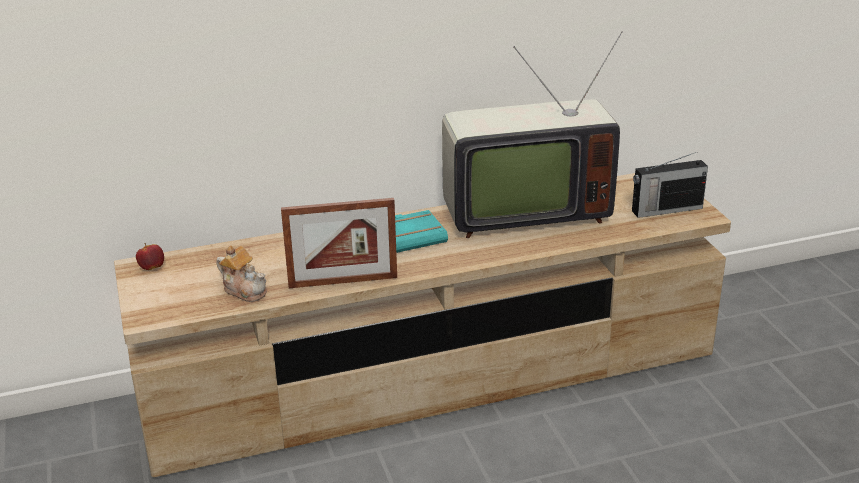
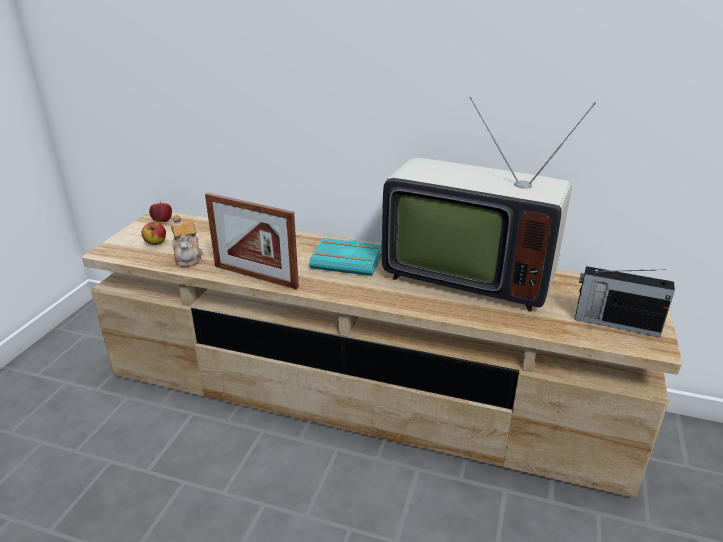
camera: 35 degrees right, 0 degrees up
none -> apple [142,222,166,245]

